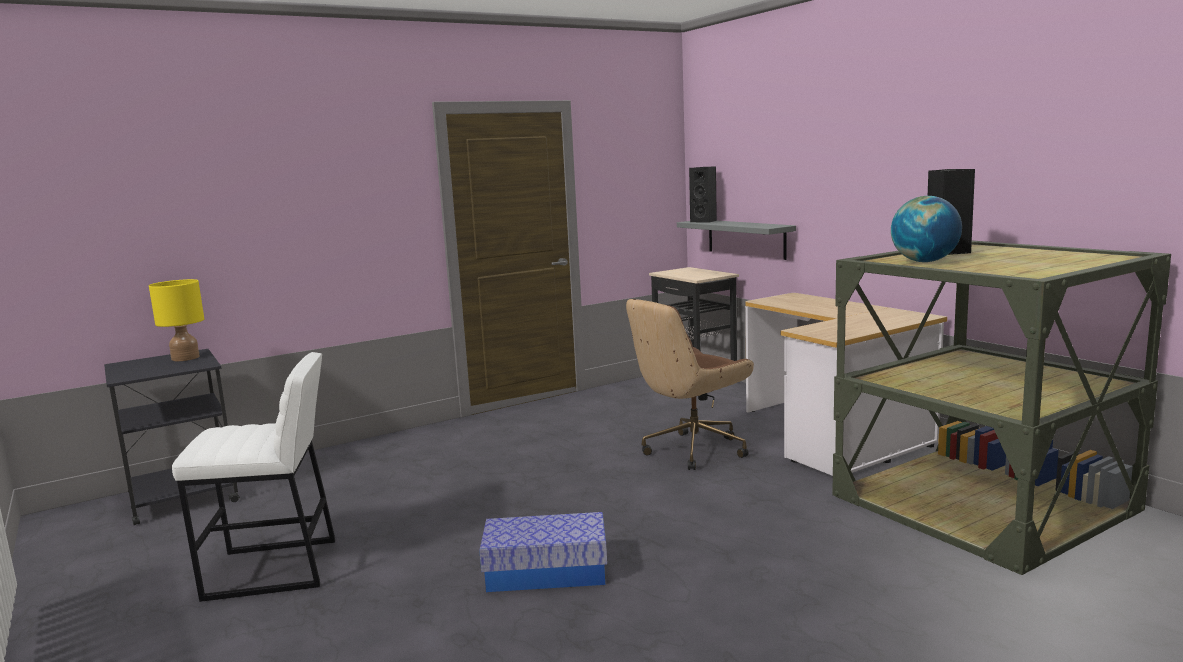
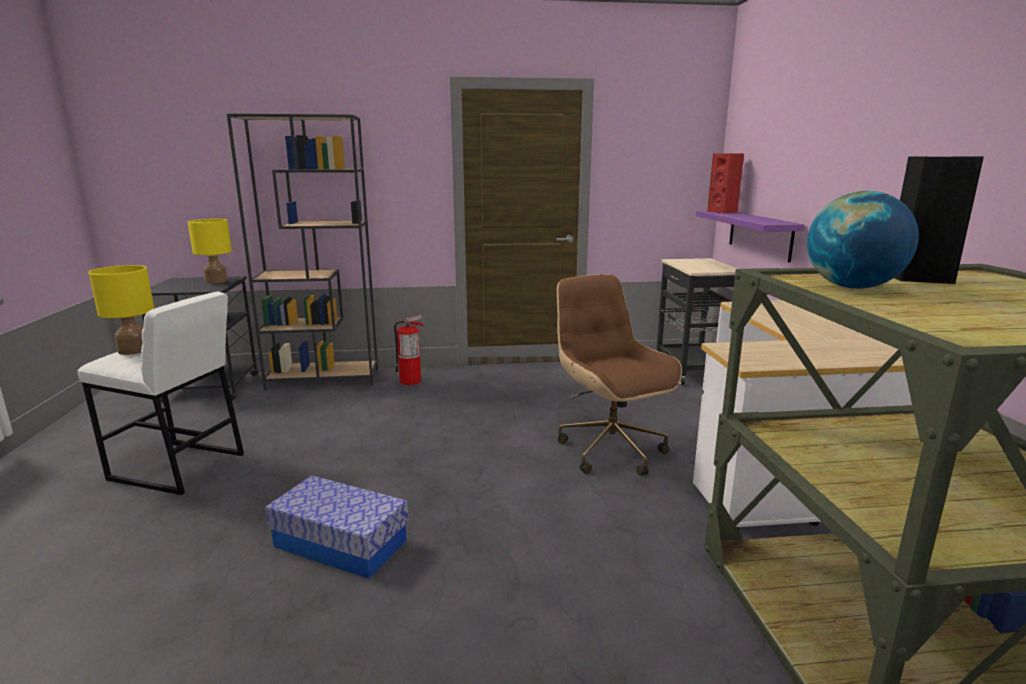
camera: 25 degrees right, 5 degrees up
brown office chair [626,299,754,470] -> brown office chair turned 75 degrees clockwise [557,274,682,476]
grey shelf [677,221,796,260] -> purple shelf [696,211,805,263]
black speaker [689,166,717,223] -> red speaker [707,153,744,214]
none -> yellow table lamp [88,265,154,355]
none -> bookcase [227,114,378,390]
none -> fire extinguisher [394,315,424,385]

